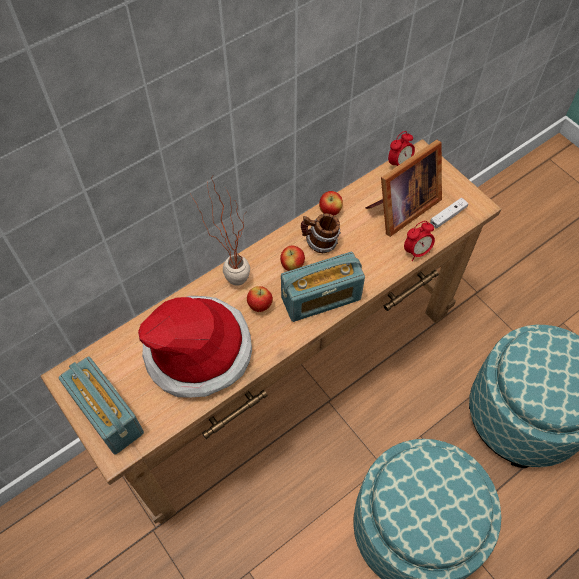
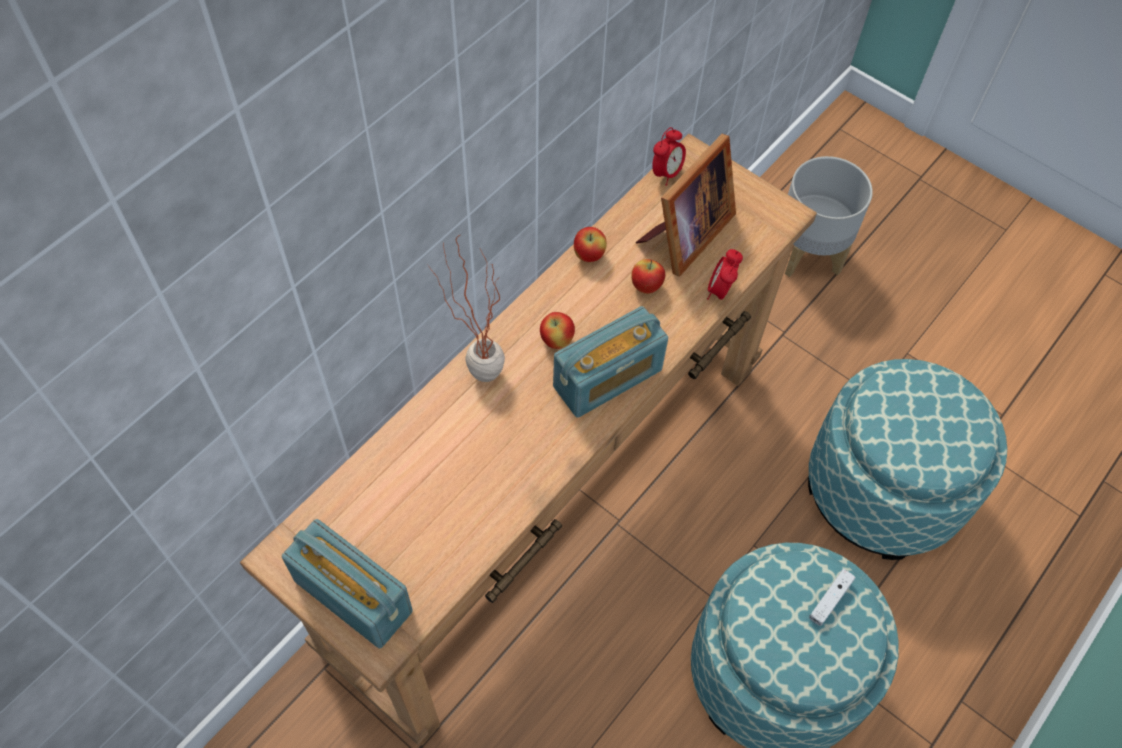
camera: 15 degrees left, 0 degrees up
hat [138,296,252,398] -> none
apple [247,286,273,312] -> apple moved to [631,259,665,294]
mug [301,213,341,253] -> none
alarm clock [404,221,435,261] -> alarm clock turned 150 degrees clockwise [707,249,743,300]
white game controller [430,198,468,228] -> white game controller moved to [809,569,856,626]
none -> grey planter [785,156,873,277]

